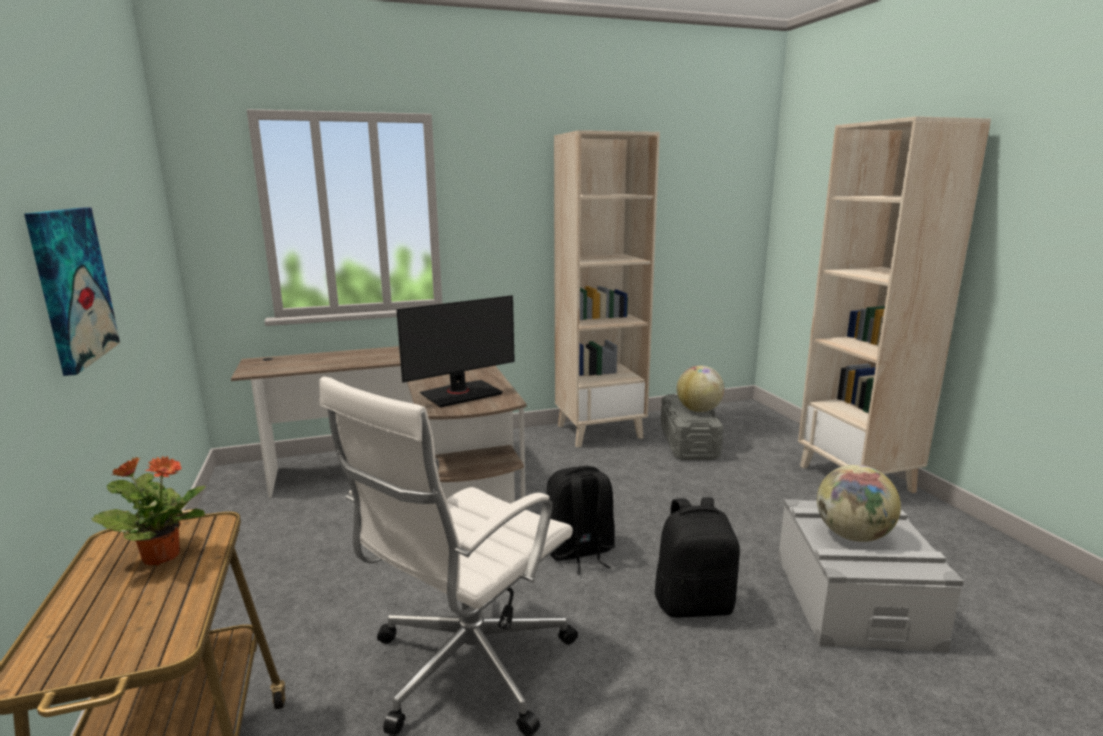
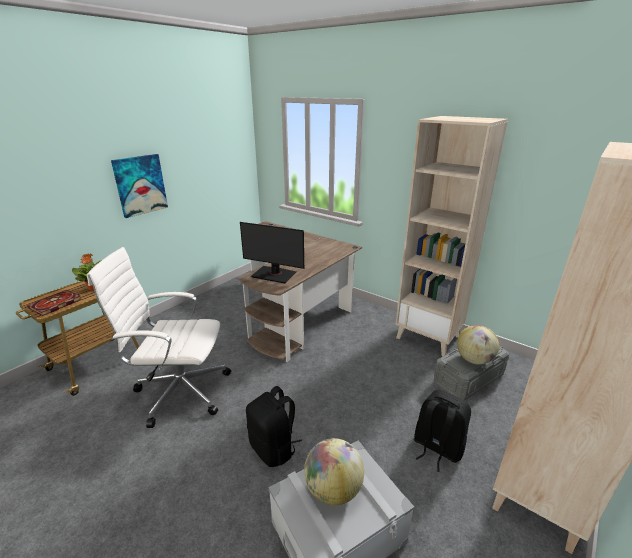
camera: 55 degrees right, 10 degrees up
black backpack [547,466,615,574] -> black backpack moved to [414,390,471,472]
none -> book [27,290,81,316]

